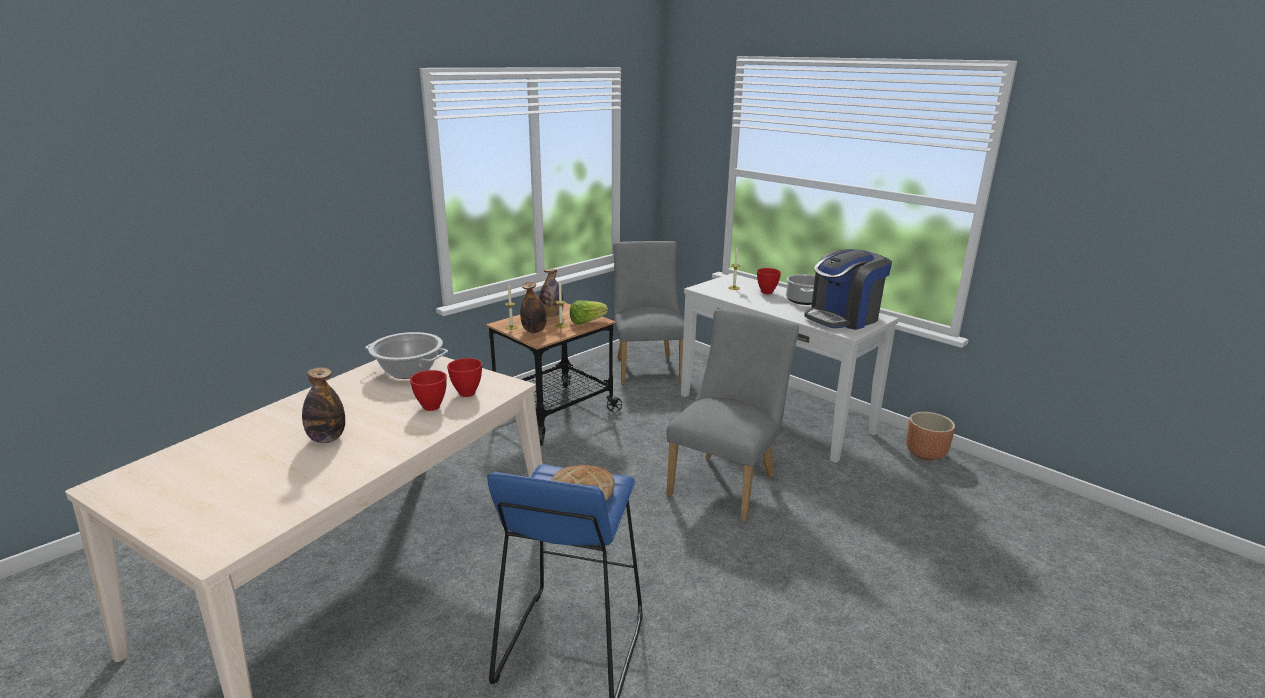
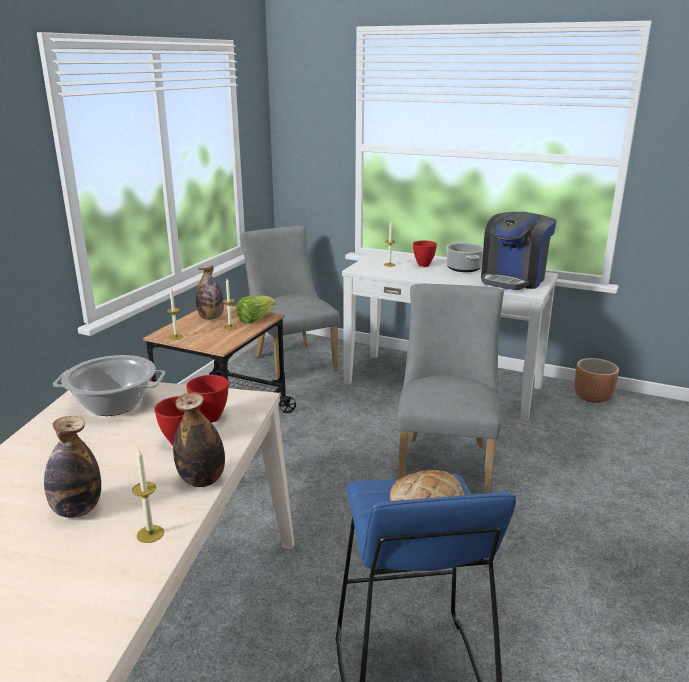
camera: 20 degrees left, 0 degrees up
bottle [520,282,547,333] -> bottle moved to [173,393,225,487]
none -> candle [132,448,164,543]

